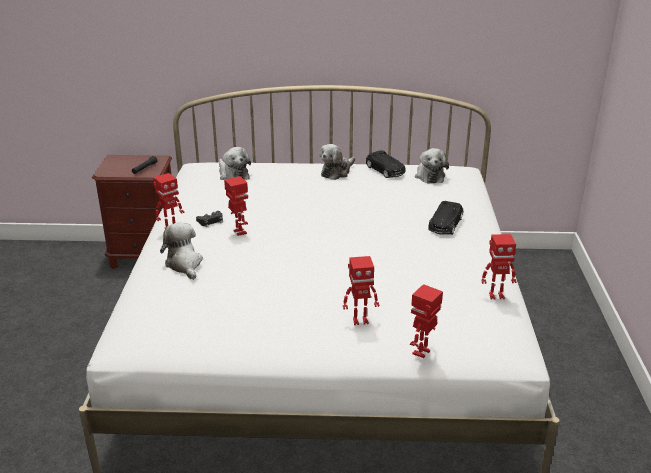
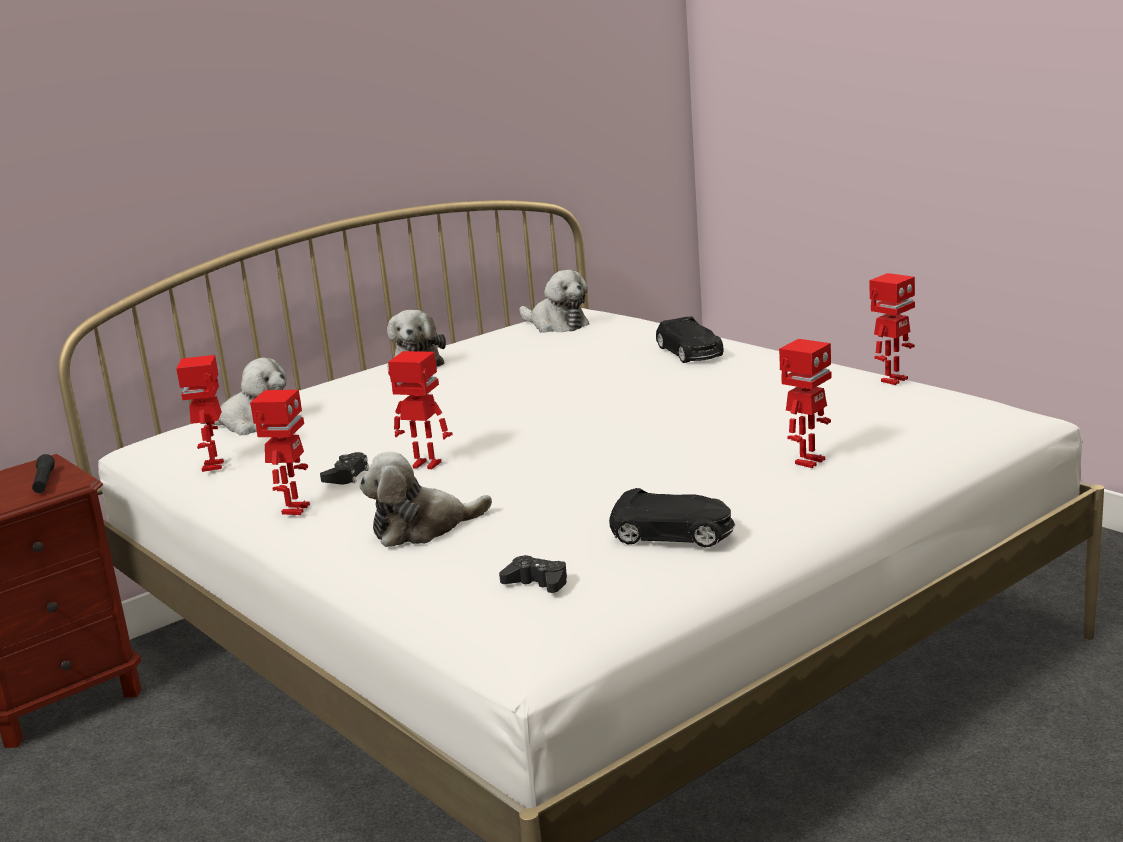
camera: 40 degrees left, 10 degrees down
plush toy [160,222,203,280] -> plush toy turned 45 degrees counterclockwise [359,452,492,547]
black toy car [366,151,406,178] -> black toy car moved to [609,488,735,547]
toy robot [410,284,443,358] -> toy robot moved to [176,355,224,472]
none -> black game controller [499,555,567,593]

